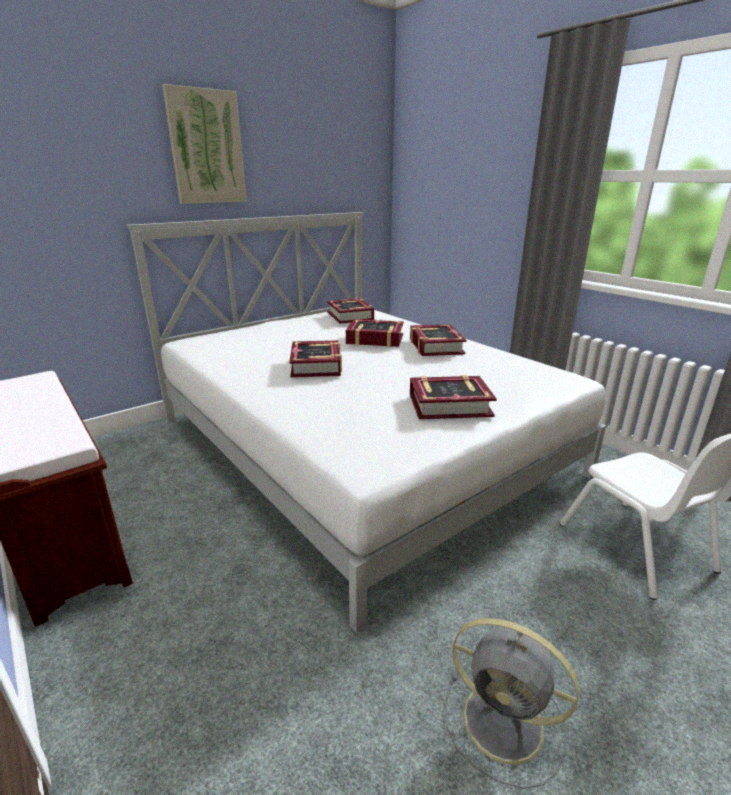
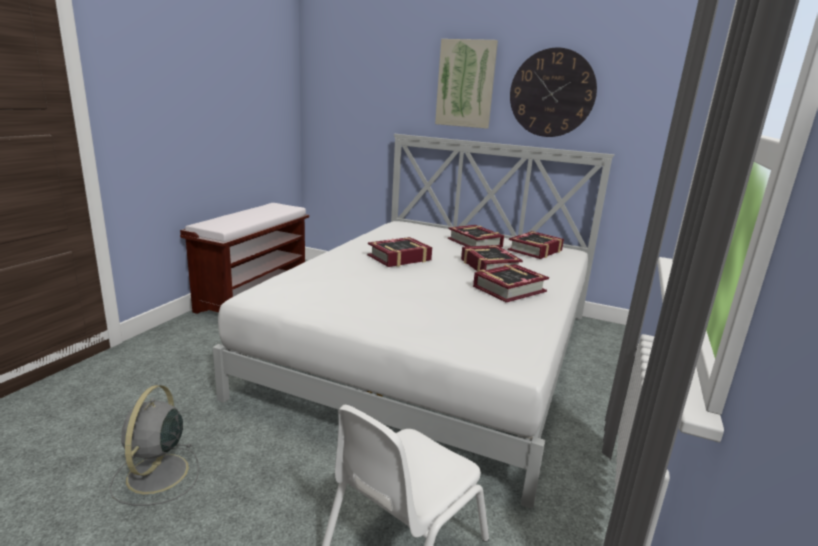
camera: 60 degrees right, 5 degrees down
book [410,375,497,419] -> book moved to [448,225,504,247]
none -> wall clock [510,47,597,137]

